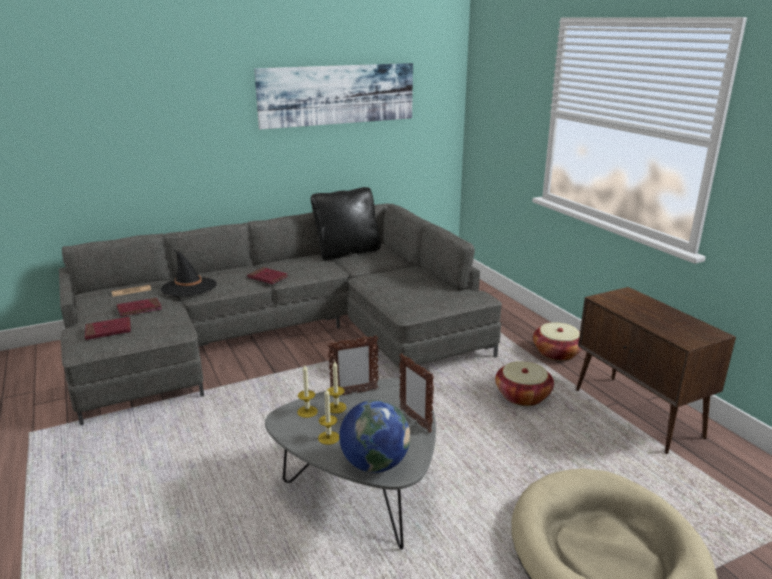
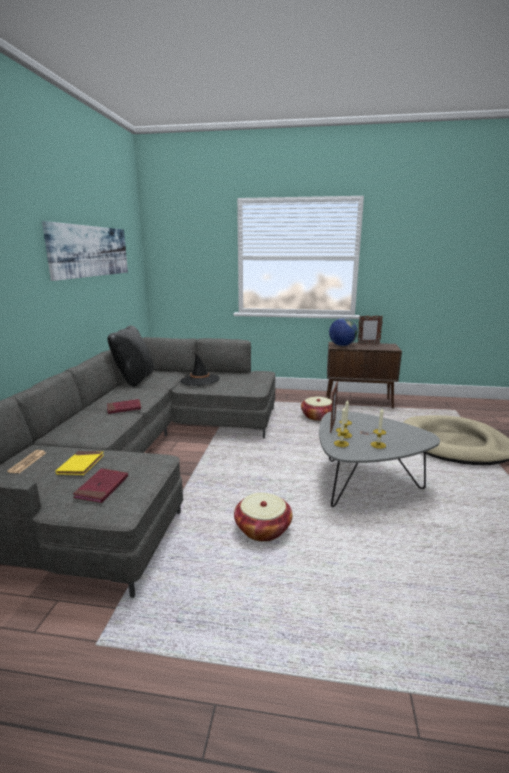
camera: 55 degrees left, 5 degrees down
red book [117,298,162,316] -> yellow book [55,451,104,475]
black hat [160,249,217,296] -> black hat moved to [180,353,220,386]
globe [339,400,410,473] -> globe moved to [329,318,357,346]
picture frame [399,353,434,433] -> picture frame moved to [358,316,383,344]
basket [533,323,582,361] -> basket moved to [234,493,293,542]

